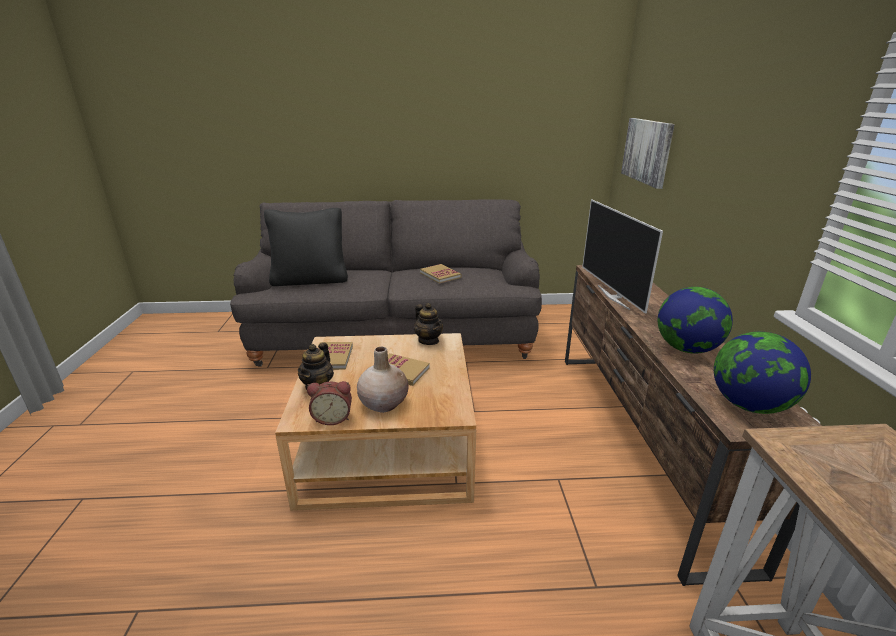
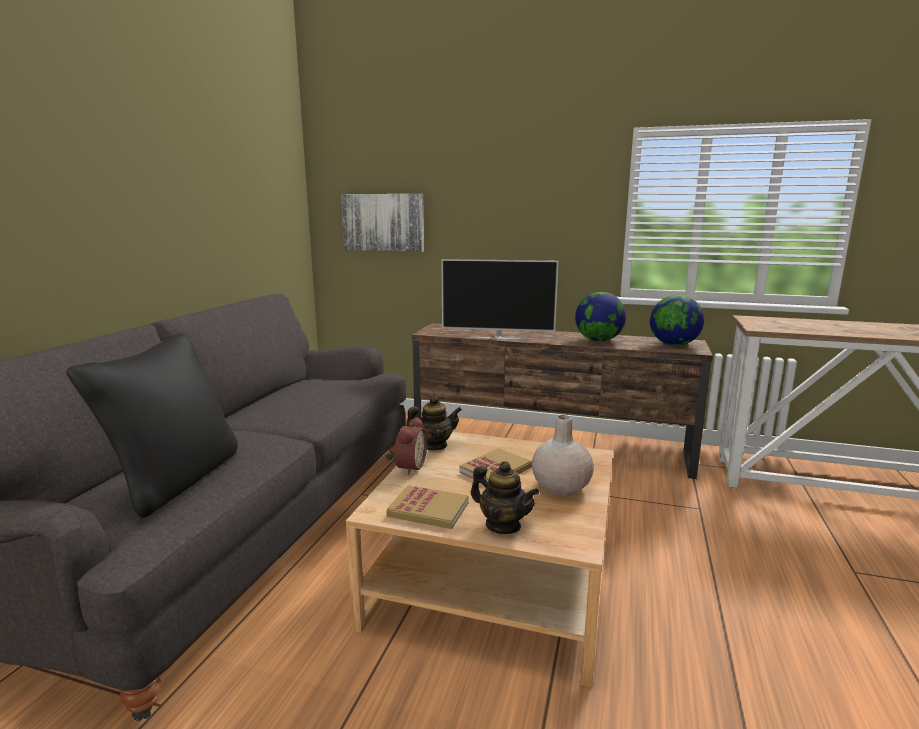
camera: 70 degrees left, 10 degrees down
alarm clock [307,381,352,425] -> alarm clock moved to [393,417,427,475]
book [420,264,462,284] -> none

